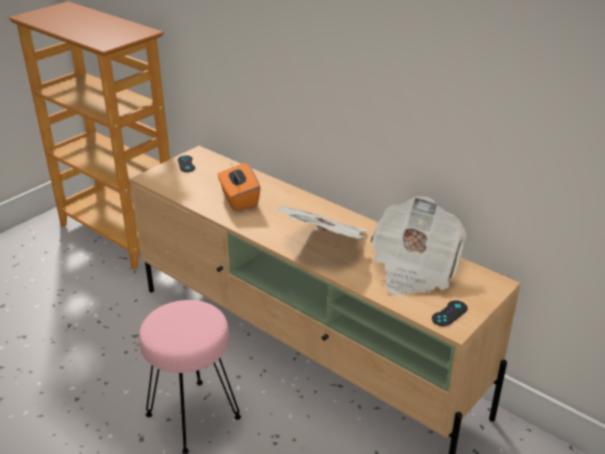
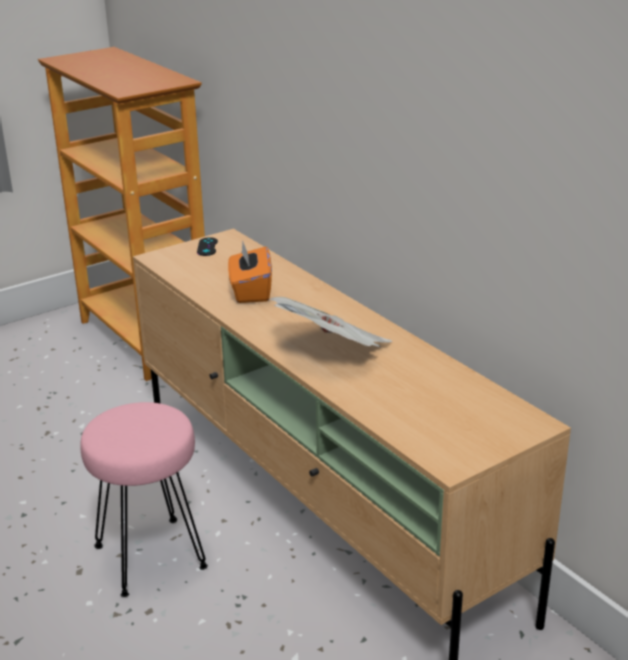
camera: 15 degrees right, 5 degrees down
newspaper [371,196,467,295] -> none
black game controller [432,300,468,326] -> none

